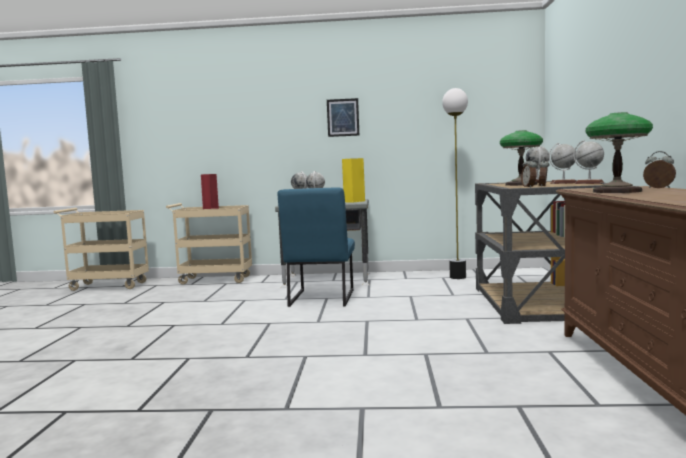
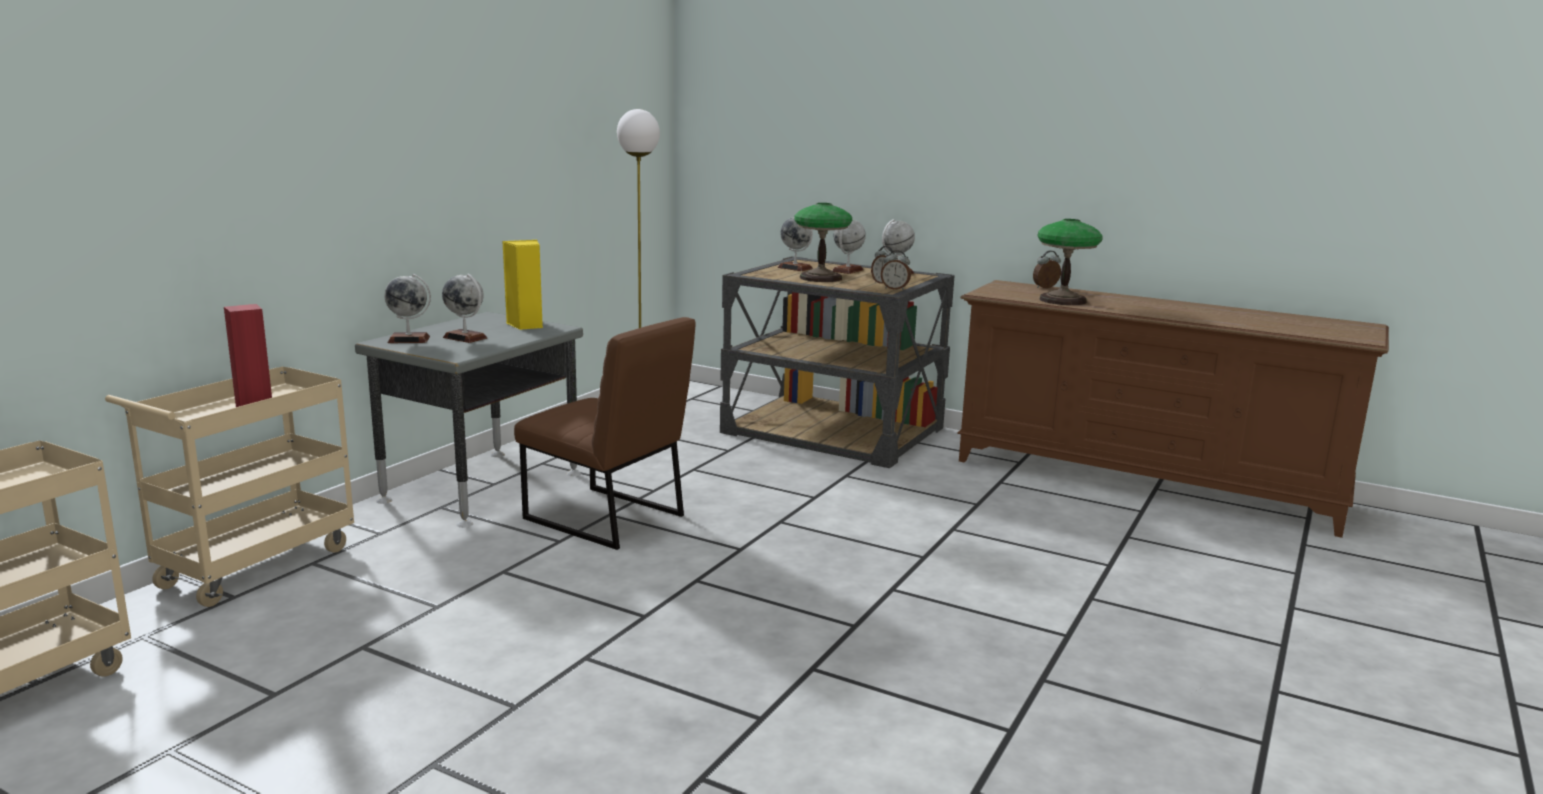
camera: 65 degrees left, 10 degrees up
blue chair [278,188,355,307] -> brown chair [514,317,696,550]
picture [327,98,359,137] -> none

